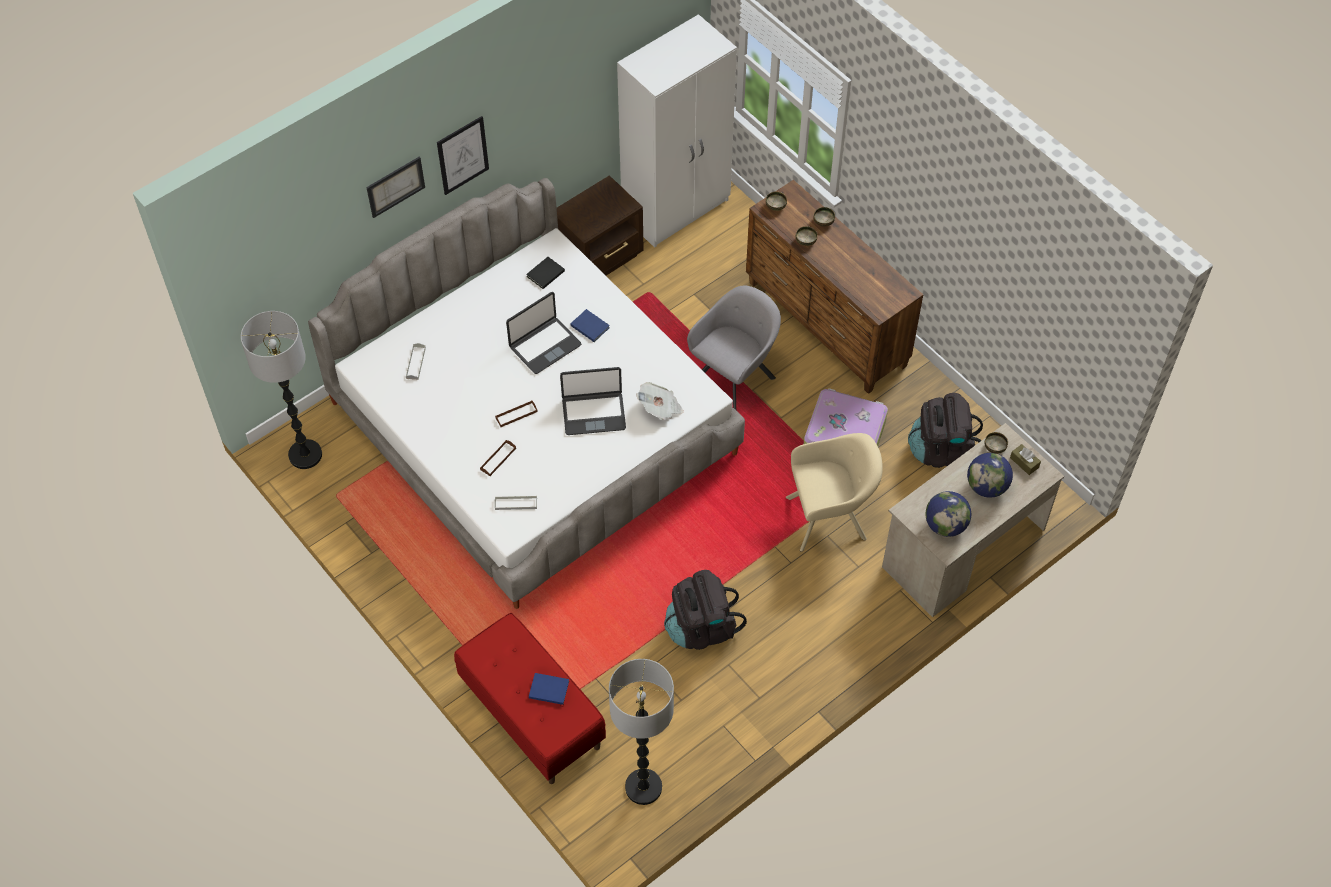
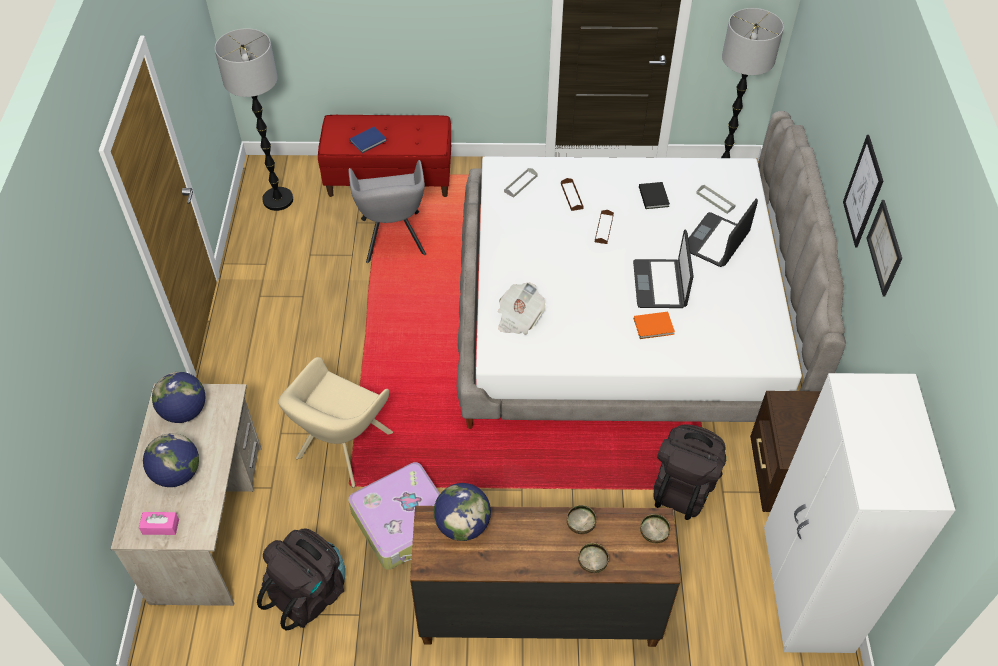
camera: 130 degrees right, 5 degrees down
picture [366,157,425,218] -> picture moved to [866,200,902,296]
black book [526,257,565,289] -> black book moved to [639,182,670,209]
laptop [560,367,626,435] -> laptop moved to [688,198,758,267]
blue book [570,309,610,342] -> orange book [634,312,675,339]
black backpack [664,570,747,650] -> black backpack moved to [654,424,726,520]
grey armchair [687,286,781,410] -> grey armchair moved to [348,160,426,263]
bowl [985,432,1008,454] -> none
brown tissue box [1010,444,1041,475] -> pink tissue box [139,512,179,535]
none -> globe [434,483,491,541]

